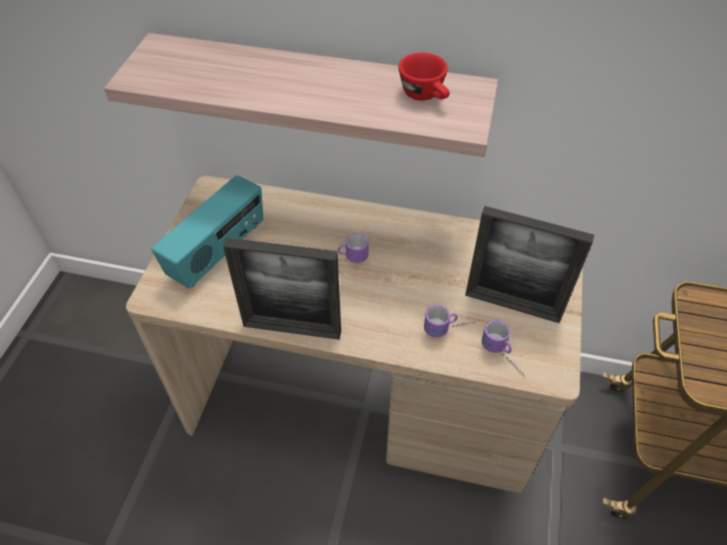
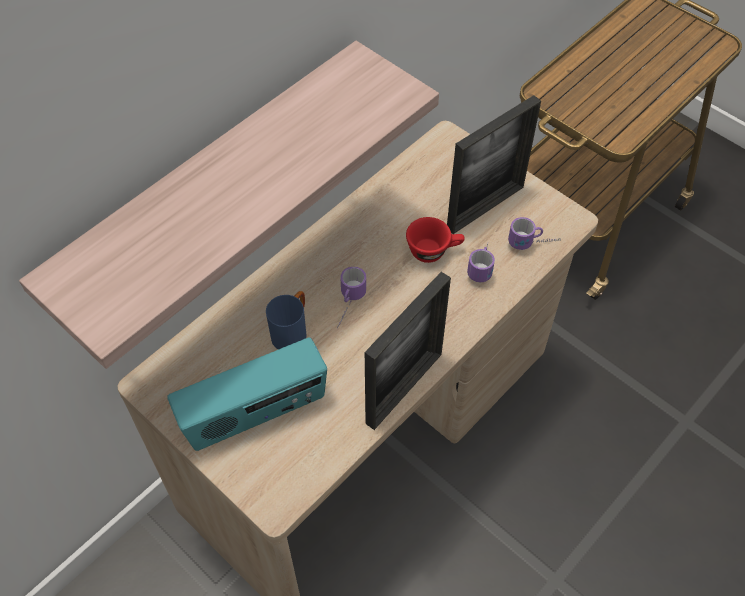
camera: 60 degrees left, 5 degrees up
radio [151,175,263,288] -> radio turned 90 degrees clockwise [167,337,327,451]
red cup [399,53,450,100] -> red cup moved to [406,217,465,263]
none -> blue mug [266,291,306,349]

